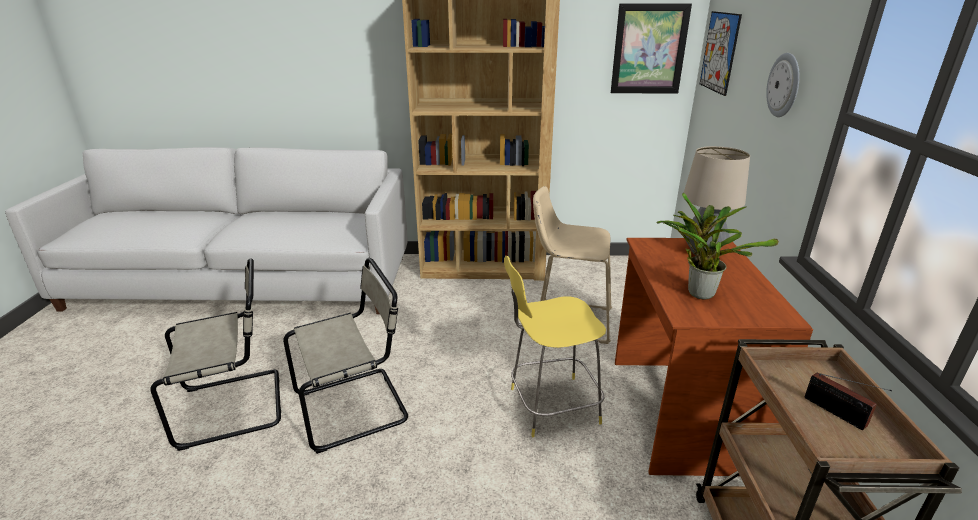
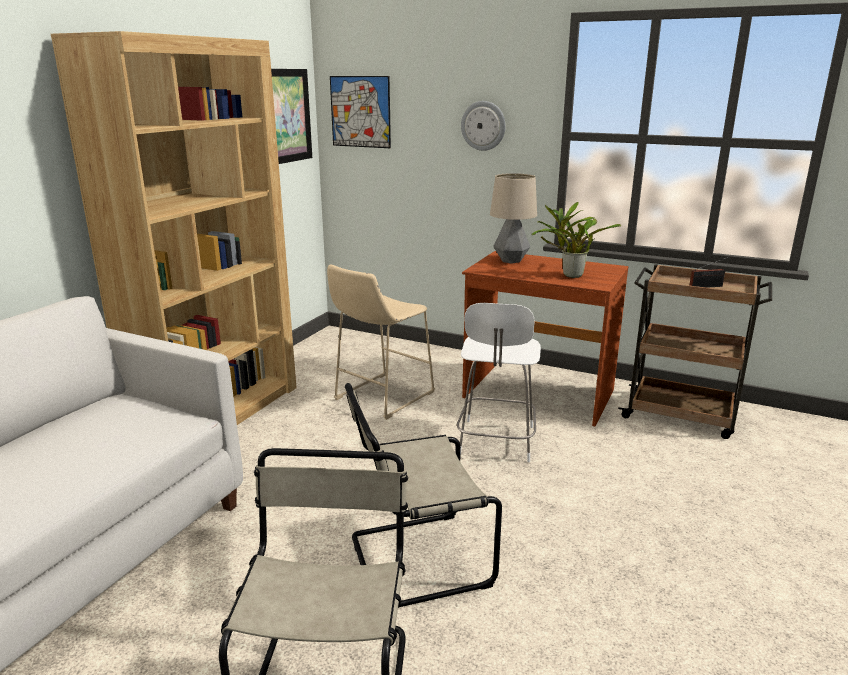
camera: 65 degrees left, 5 degrees down
beige chair [283,258,408,454] -> beige chair turned 105 degrees counterclockwise [345,383,502,608]
yellow stool [504,256,606,437] -> white stool [457,303,541,462]

